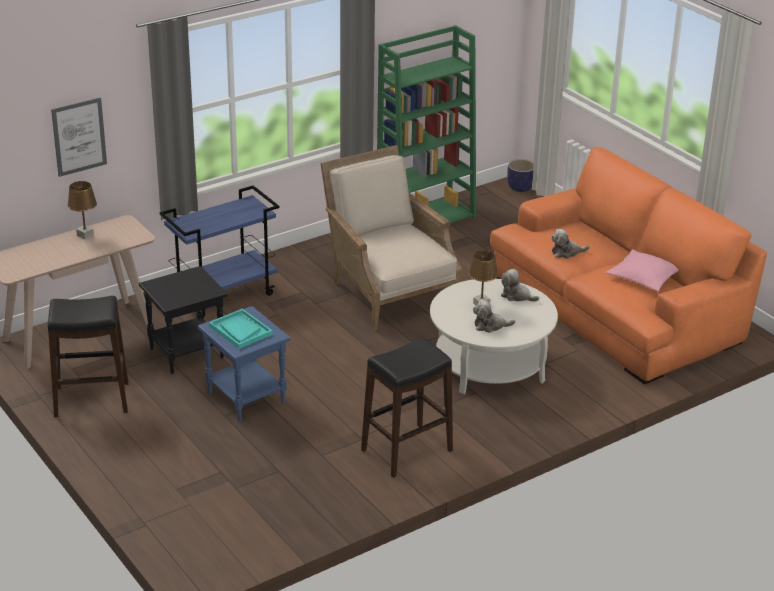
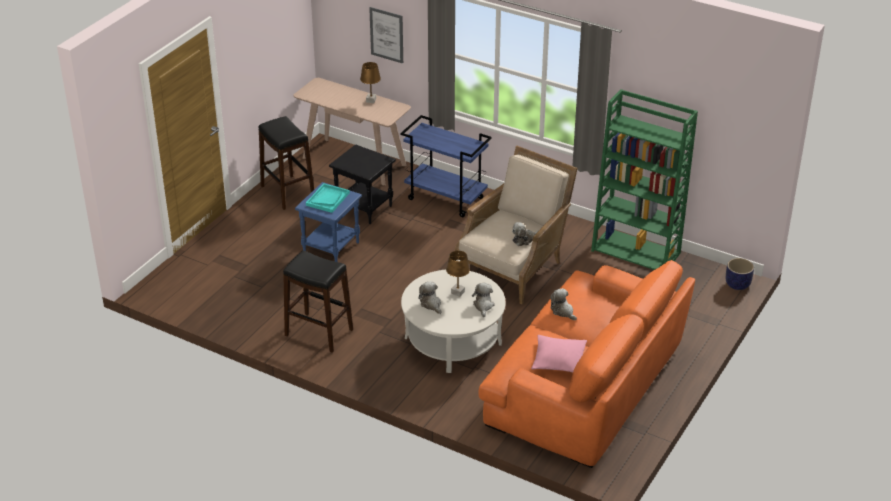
camera: 65 degrees right, 5 degrees up
none -> plush toy [512,222,538,246]

